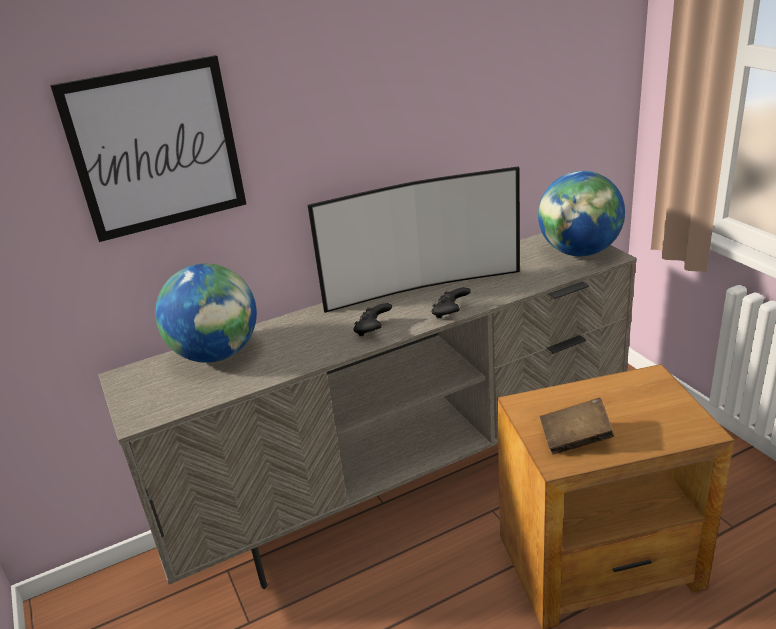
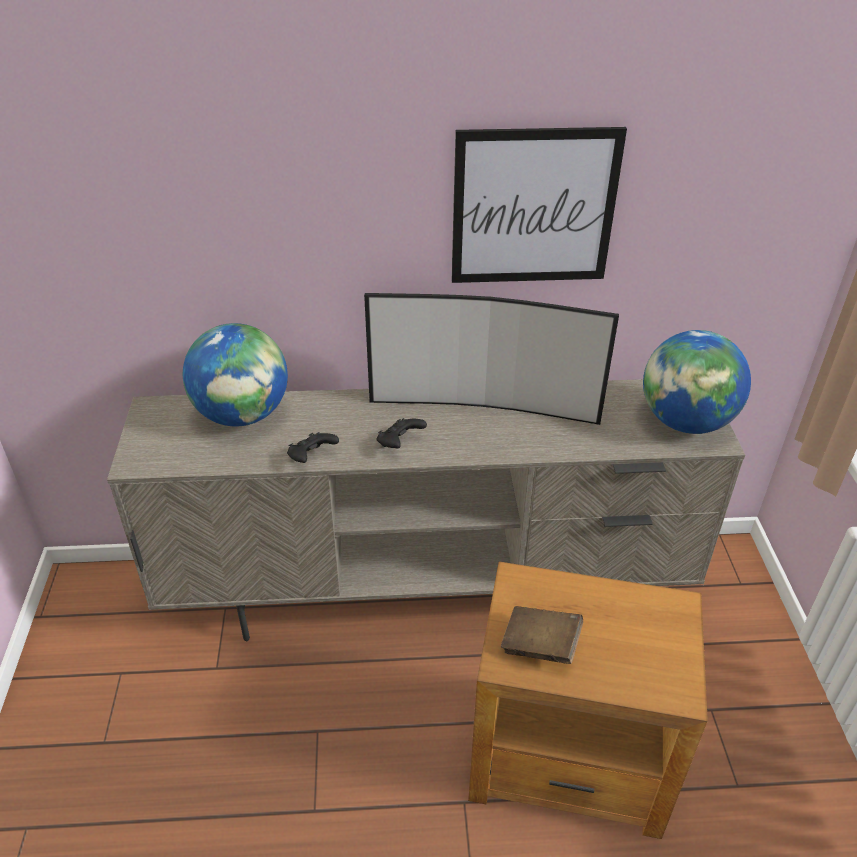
camera: 20 degrees right, 10 degrees up
picture [50,55,246,242] -> picture moved to [452,127,627,283]
black game controller [432,287,471,319] -> black game controller moved to [287,432,339,463]

